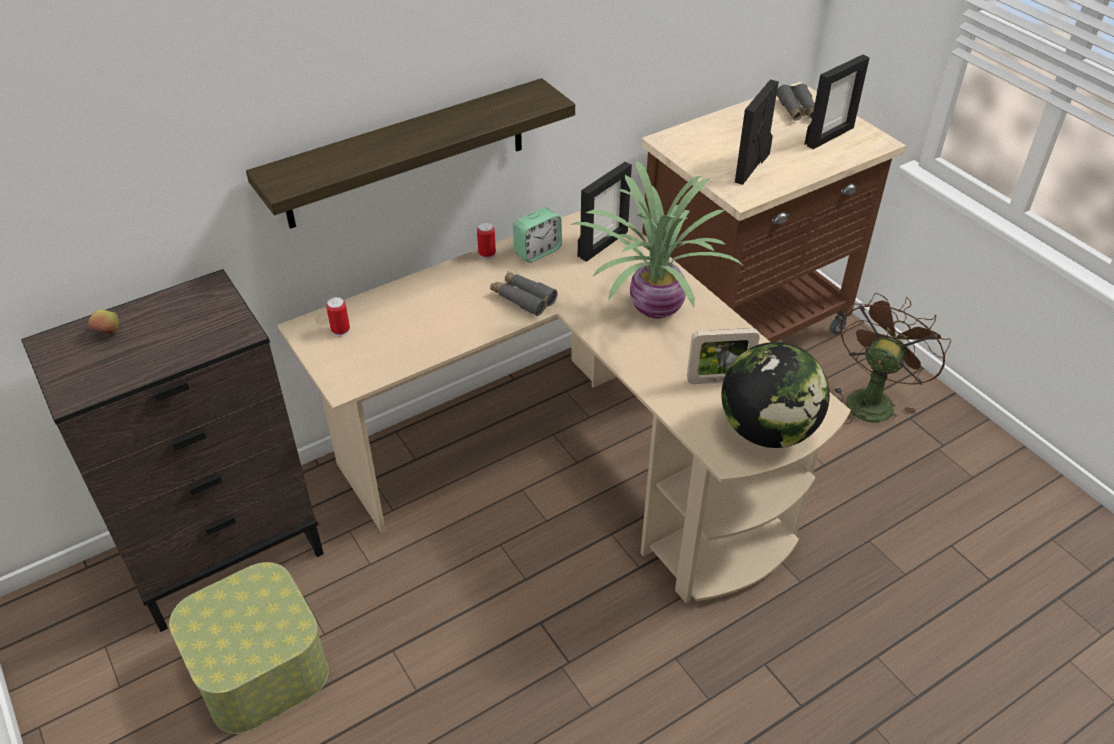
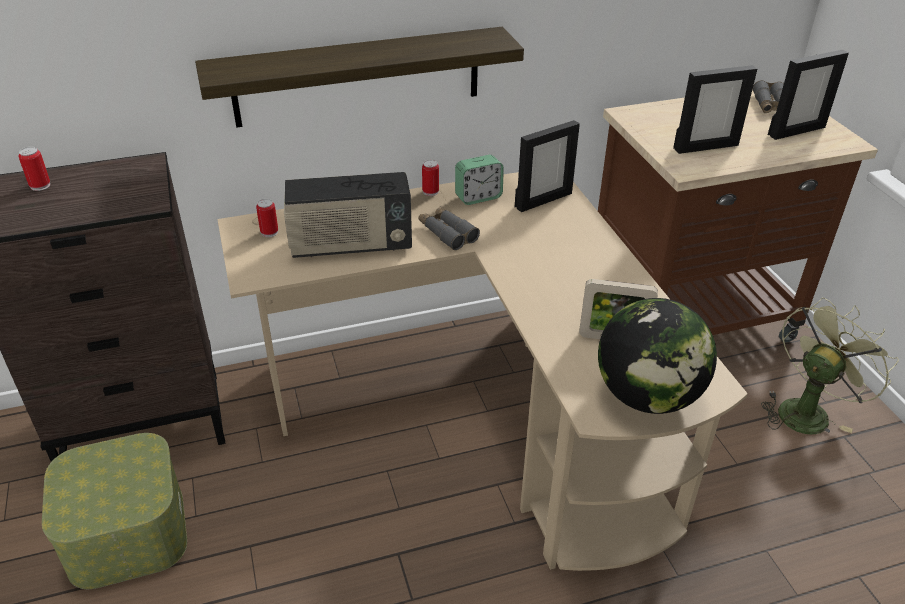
camera: 15 degrees right, 5 degrees down
apple [88,309,119,335] -> can [18,147,50,191]
potted plant [570,161,742,319] -> none
picture frame [735,80,779,185] -> picture frame turned 150 degrees counterclockwise [673,65,757,154]
brown fan [834,293,951,424] -> green fan [761,297,899,434]
none -> radio [284,172,412,258]

